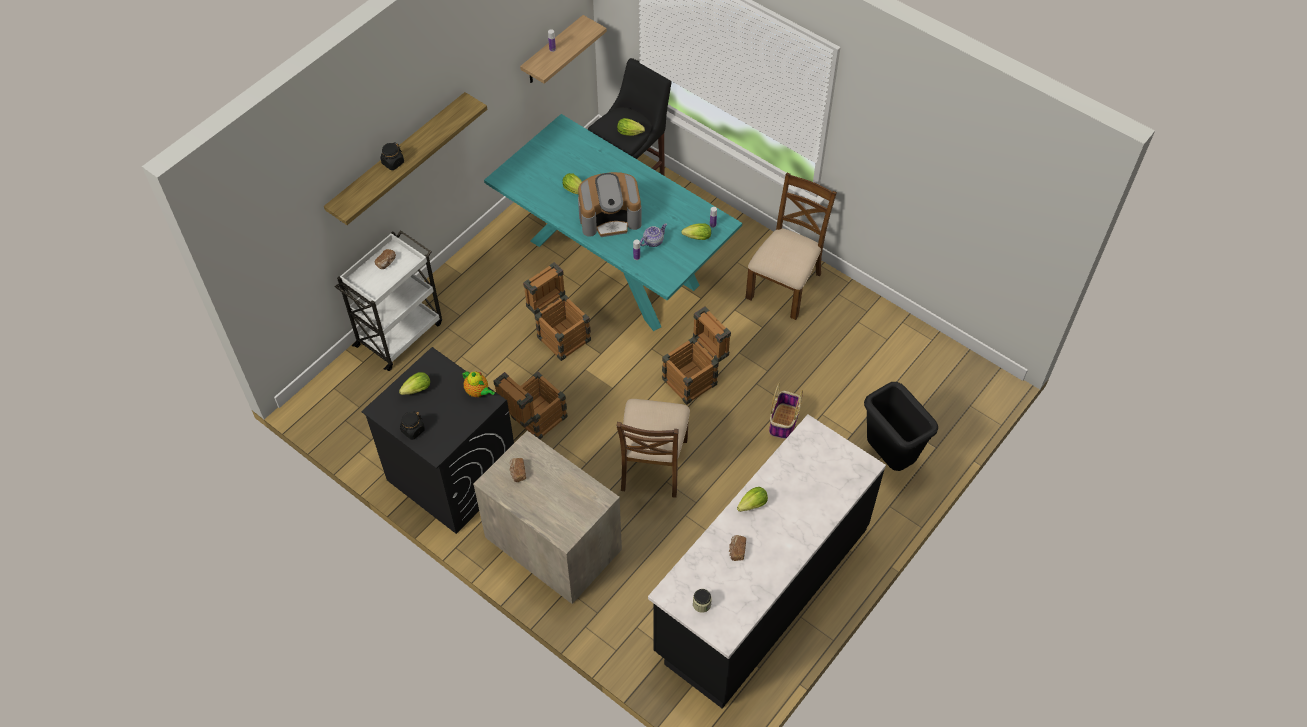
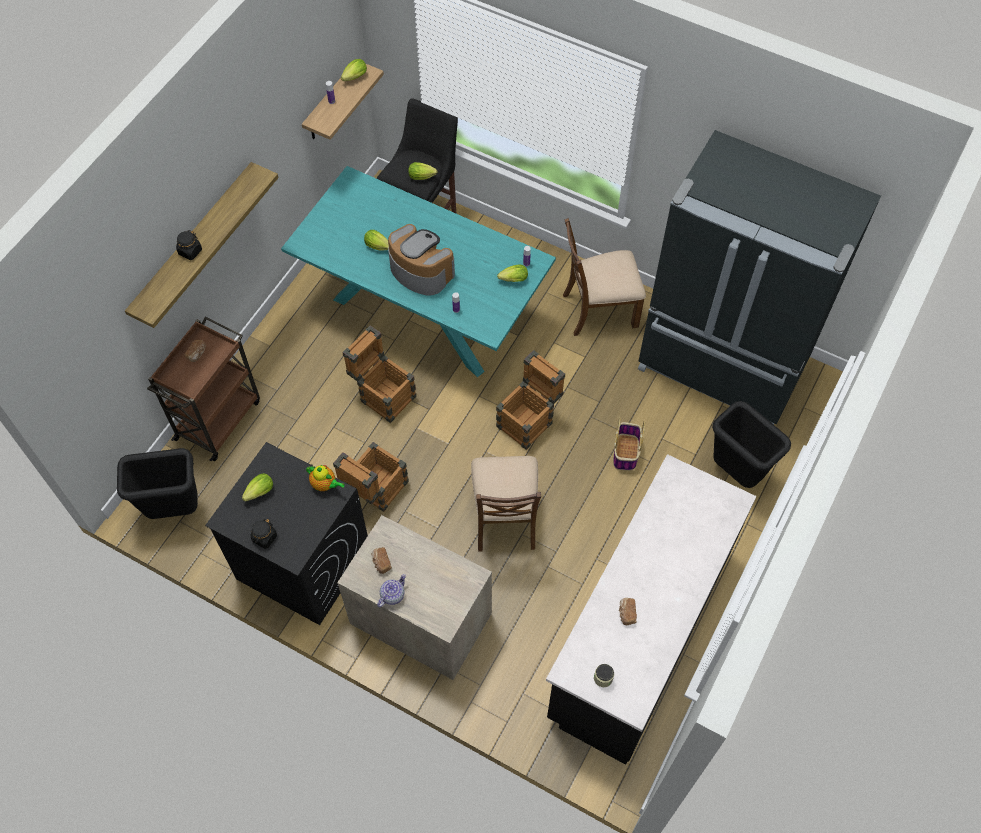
camera: 10 degrees left, 5 degrees up
white cart [335,230,442,371] -> brown cart [147,317,260,461]
coffee machine [578,172,642,237] -> coffee machine turned 120 degrees counterclockwise [388,224,455,296]
teapot [640,223,667,247] -> teapot moved to [377,574,406,607]
lettuce [737,487,768,512] -> lettuce moved to [341,59,367,81]
brown chair [746,173,837,320] -> brown chair turned 120 degrees counterclockwise [563,218,646,336]
none -> black trash can [117,448,198,519]
none -> black fridge [638,130,881,425]

